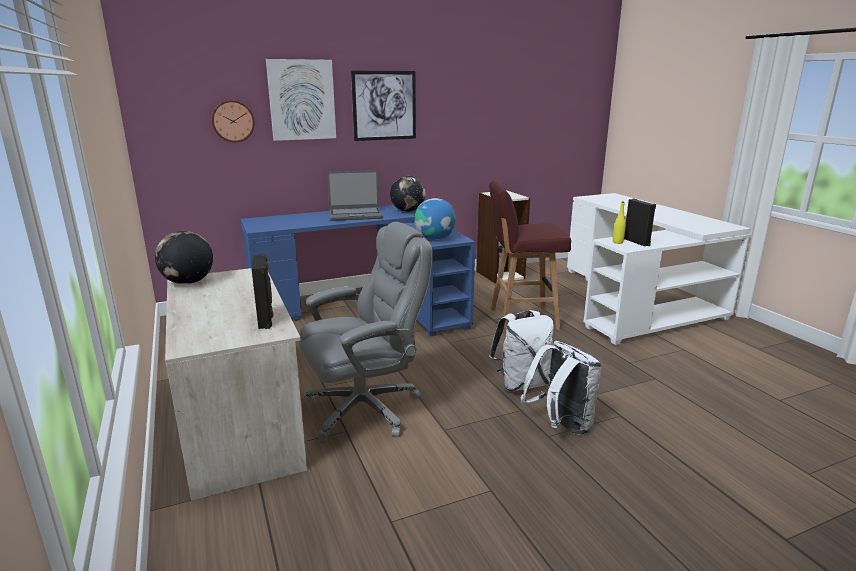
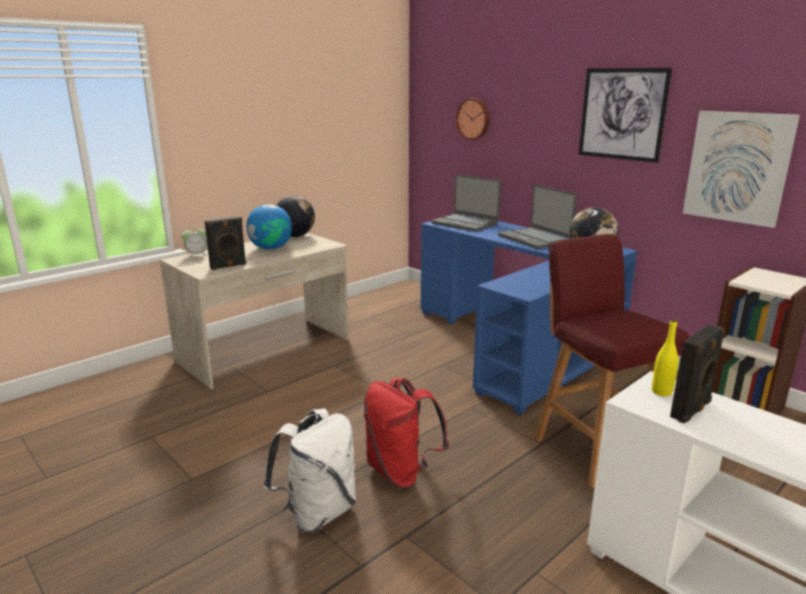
camera: 70 degrees right, 0 degrees up
picture [266,59,336,141] -> picture moved to [683,111,800,228]
grey office chair [300,222,432,441] -> none
globe [415,198,456,240] -> globe moved to [246,205,292,249]
white backpack [489,310,554,391] -> red backpack [364,378,449,488]
none -> alarm clock [181,225,209,258]
none -> laptop [431,175,501,231]

